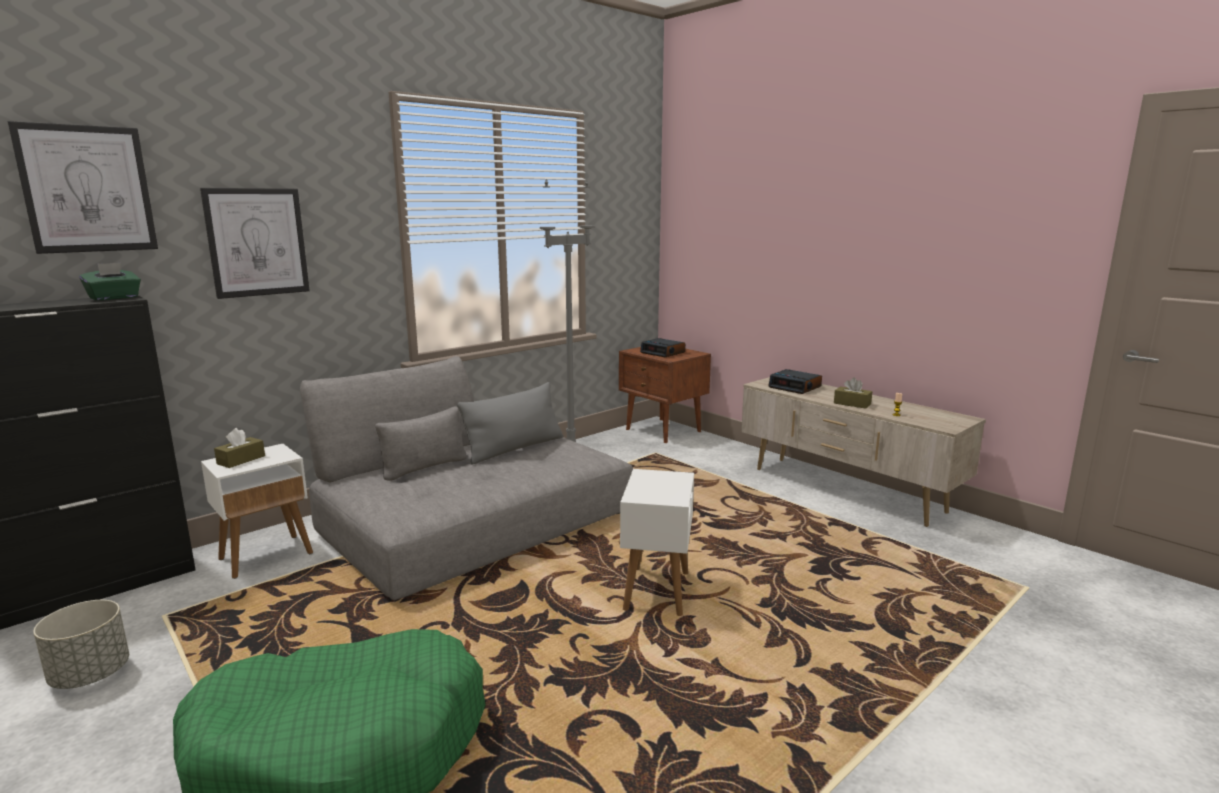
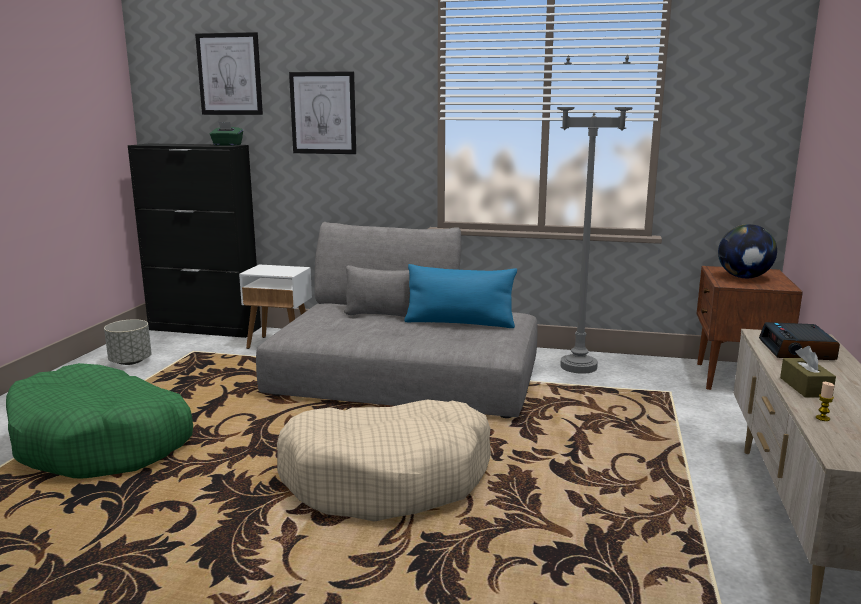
camera: 55 degrees right, 0 degrees up
brown tissue box [214,428,265,468] -> none
grey pillow [457,382,563,465] -> blue pillow [404,264,517,328]
white side table [619,469,694,616] -> beige dog bed [277,399,491,522]
alarm clock [640,338,685,357] -> globe [718,224,777,278]

